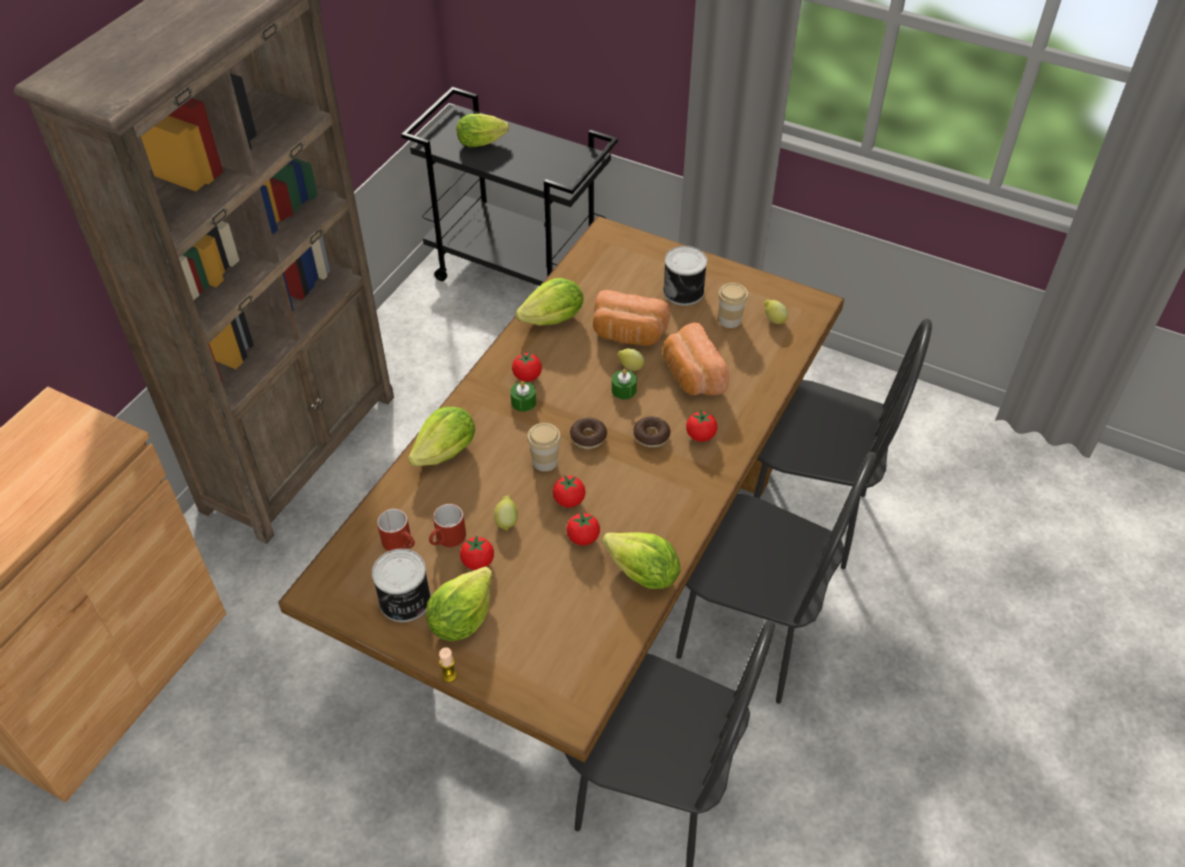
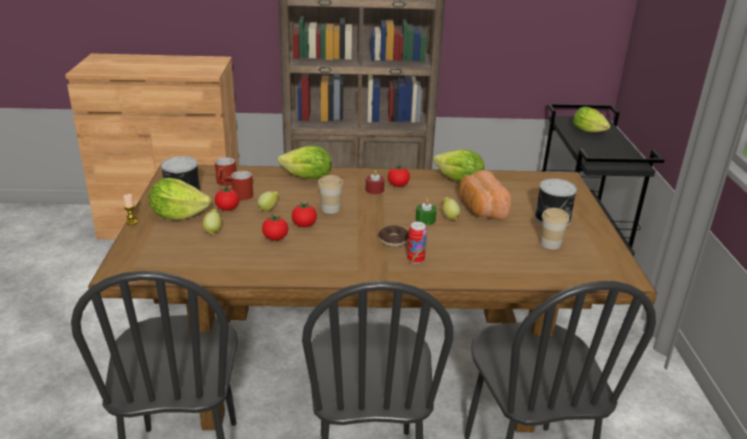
camera: 60 degrees right, 20 degrees down
green candle [510,381,536,412] -> red candle [366,169,385,194]
donut [570,417,607,449] -> none
lettuce [602,532,680,589] -> none
bread [663,323,729,395] -> none
tomato [686,410,717,442] -> can [407,222,427,264]
lemon [764,299,788,324] -> lemon moved to [203,209,222,235]

